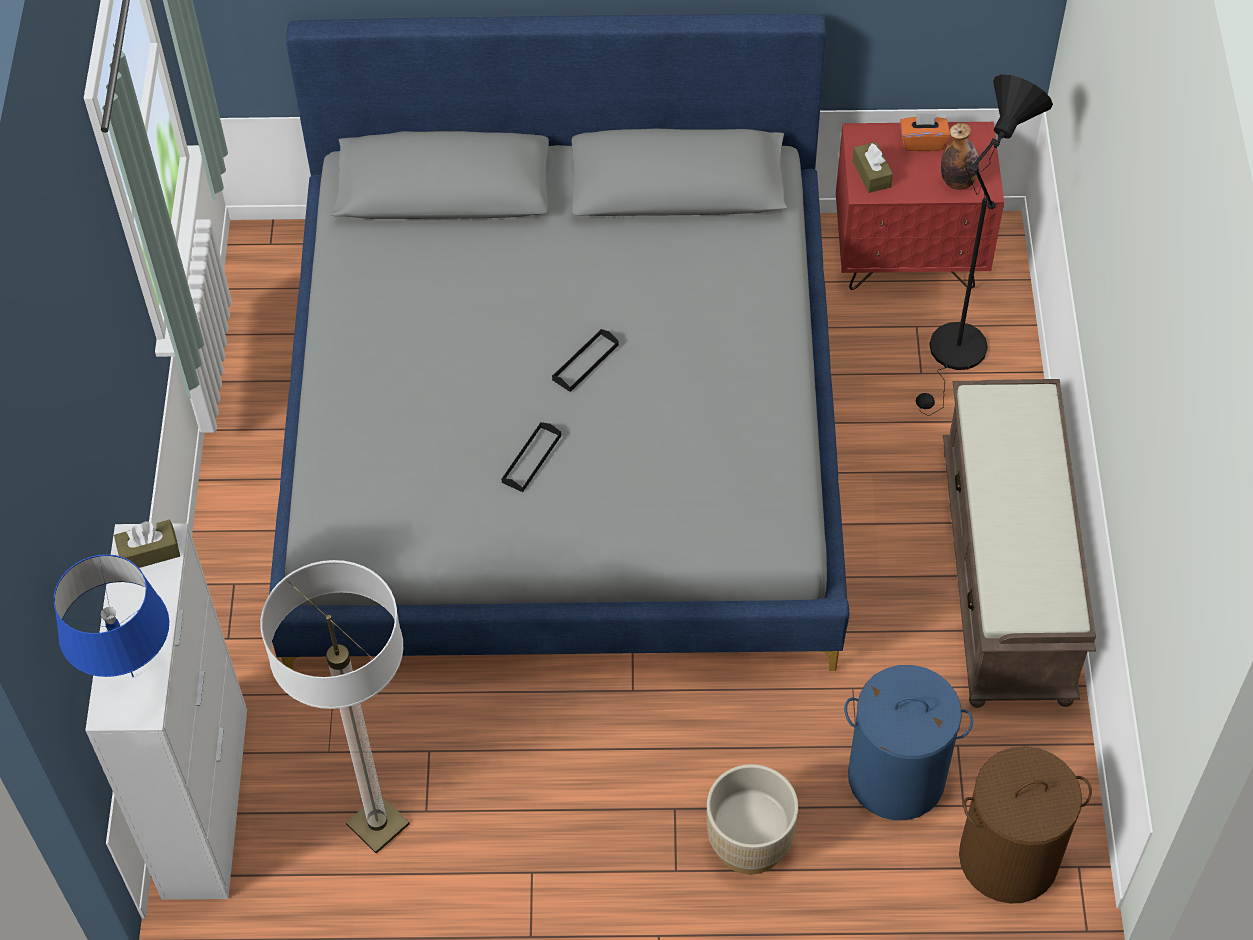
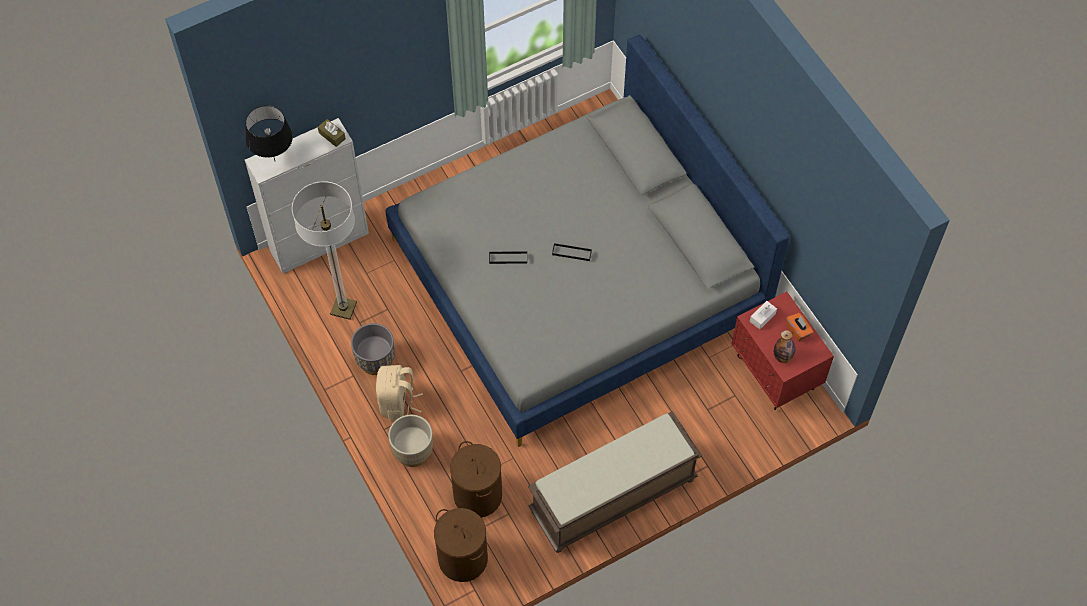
camera: 60 degrees right, 5 degrees up
blue table lamp [53,554,169,678] -> black table lamp [245,105,293,160]
blue laundry basket [844,665,973,820] -> brown laundry basket [450,441,502,518]
brown tissue box [852,142,893,193] -> white tissue box [750,301,777,329]
black floor lamp [916,75,1053,416] -> none
none -> grey planter [351,323,395,375]
none -> beige backpack [376,365,423,420]

